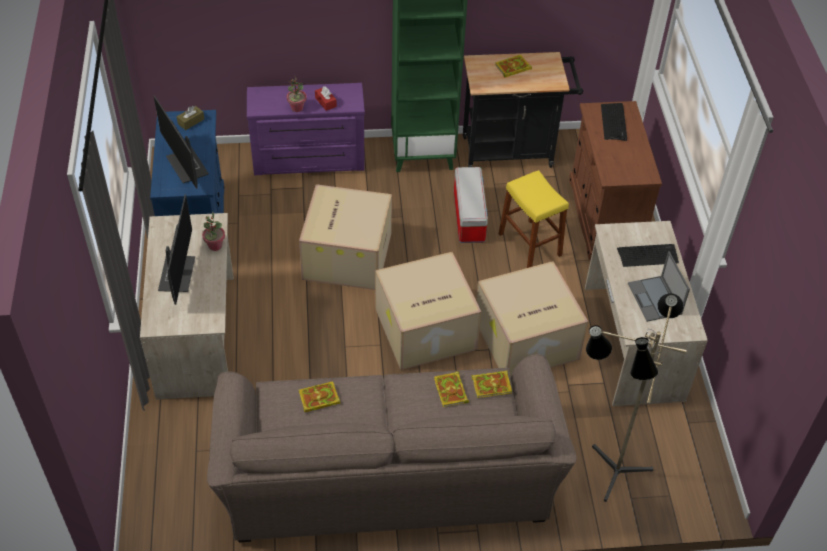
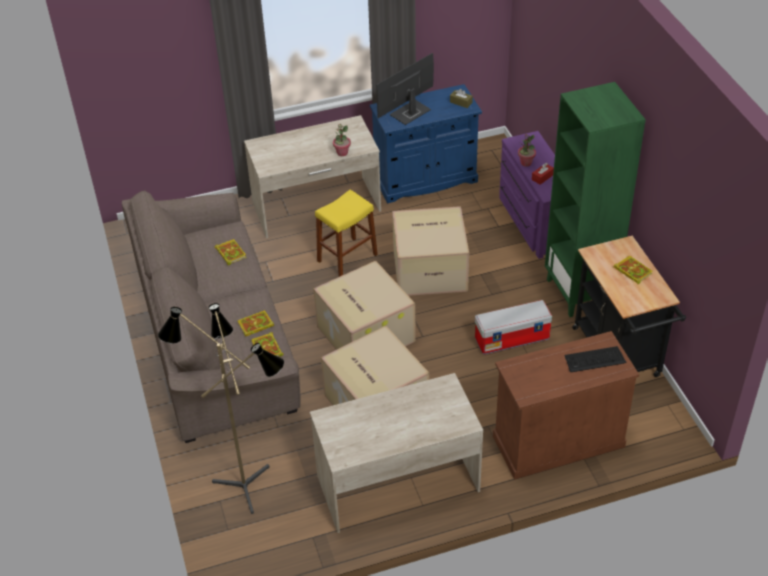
camera: 80 degrees right, 5 degrees down
monitor [158,194,195,305] -> none
yellow stool [499,170,569,268] -> yellow stool moved to [315,190,378,277]
keyboard [617,244,679,267] -> none
laptop [628,251,690,322] -> none

